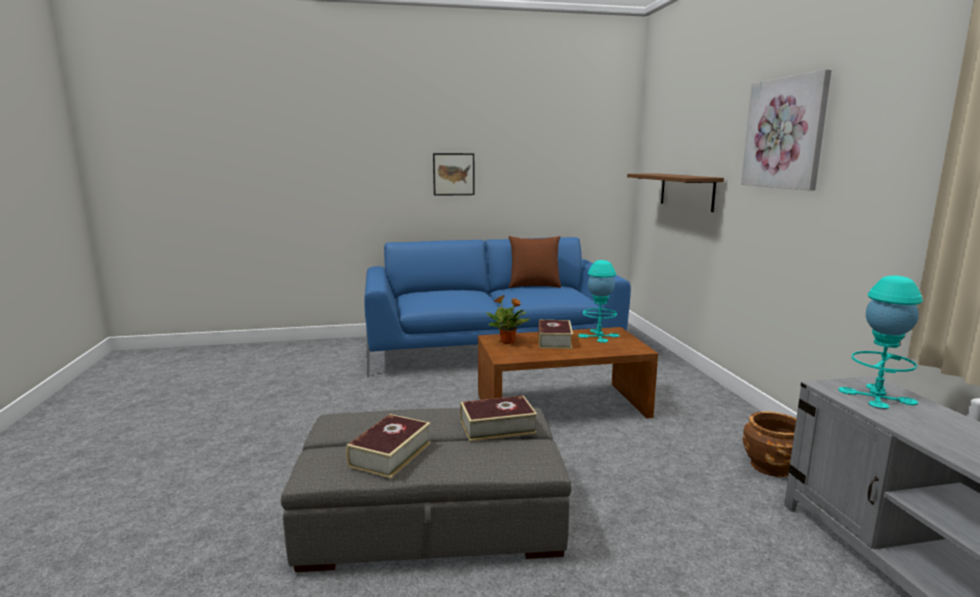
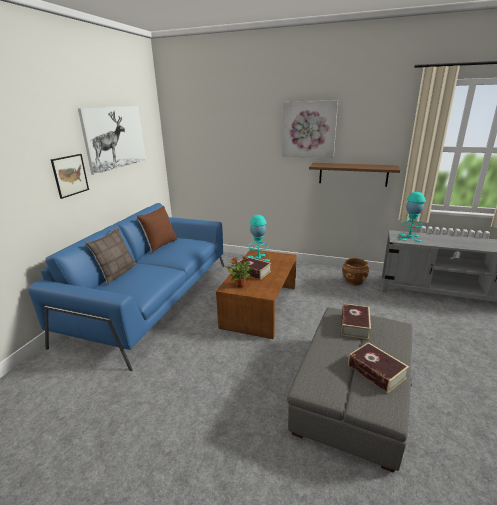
camera: 60 degrees left, 10 degrees up
brown shelf [627,174,724,212] -> brown shelf moved to [309,163,400,187]
none -> picture [78,106,146,175]
none -> pillow [85,227,137,285]

